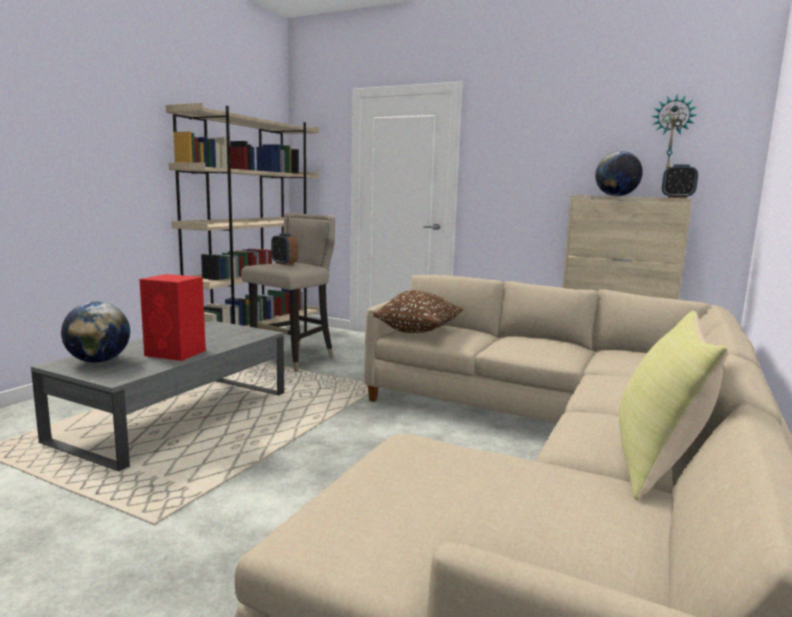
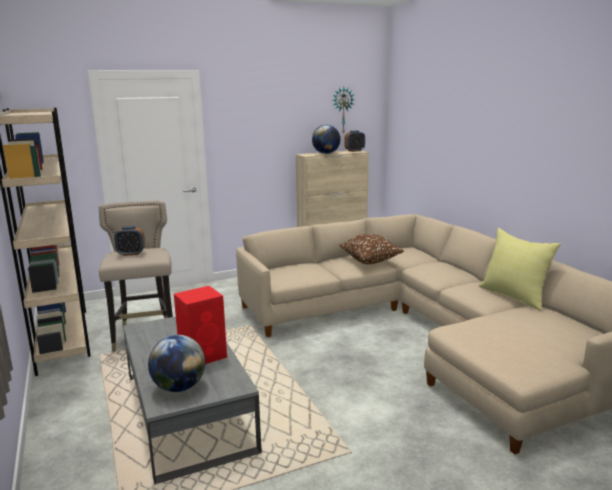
camera: 50 degrees left, 5 degrees up
brown pillow [372,290,463,333] -> brown pillow moved to [339,234,404,264]

